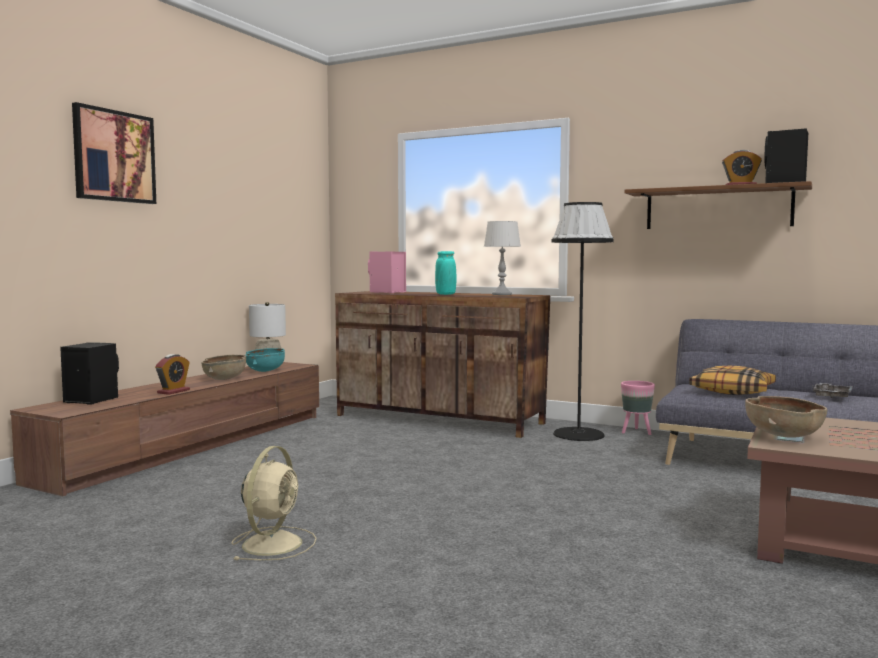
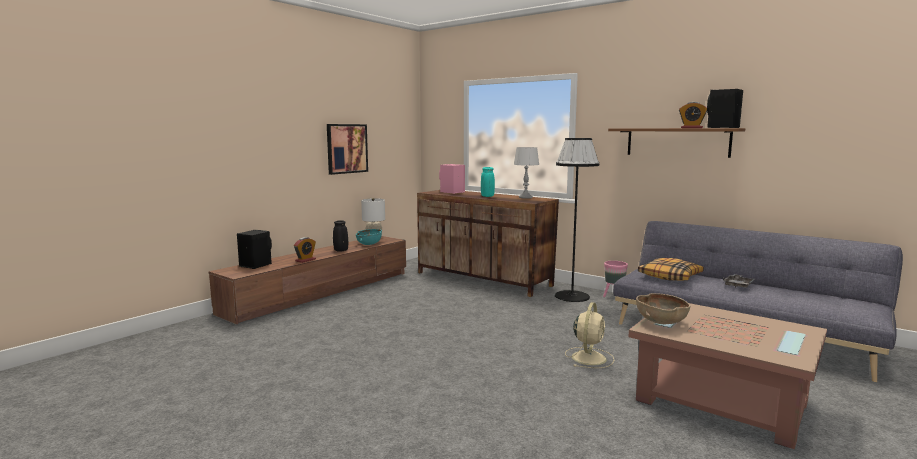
camera: 10 degrees right, 5 degrees up
picture [72,102,156,204] -> picture moved to [327,124,368,175]
brown bowl [201,355,246,380] -> black vase [333,220,348,252]
beige fan [231,446,317,561] -> beige fan moved to [565,302,614,368]

